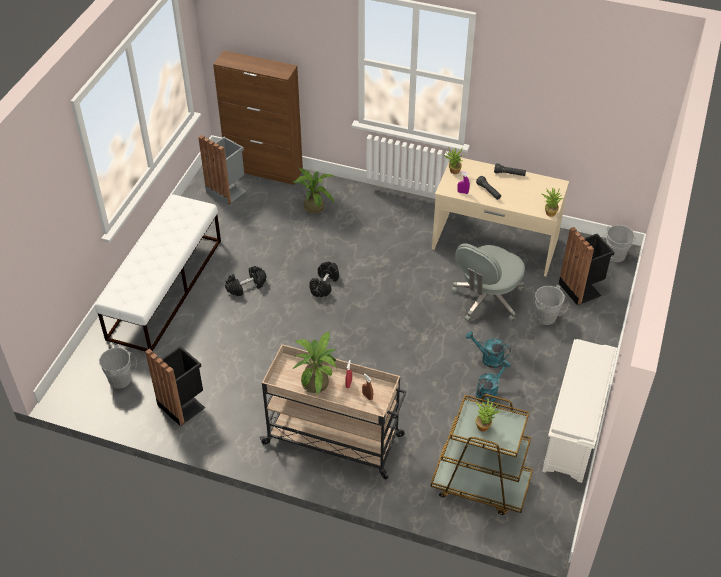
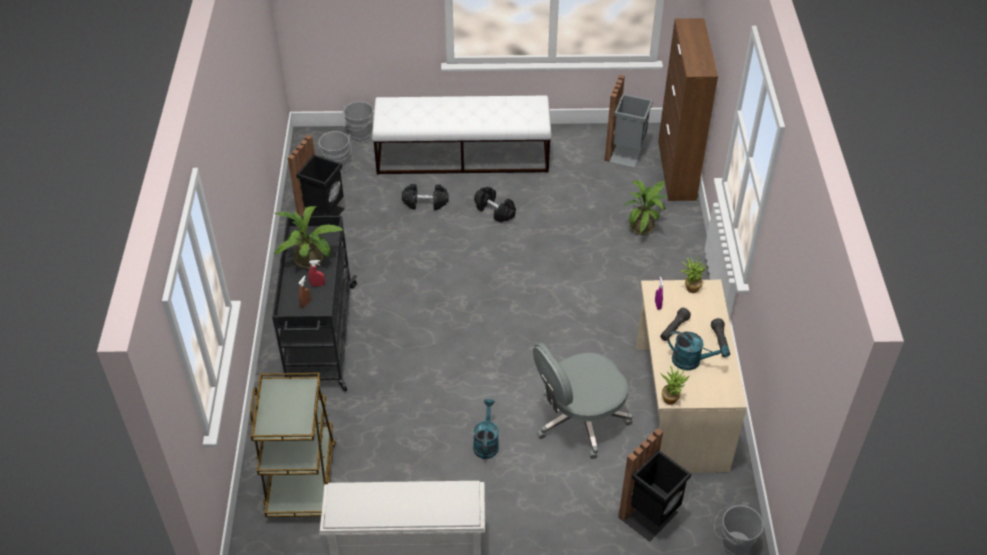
camera: 70 degrees right, 0 degrees up
beige cart [259,344,407,479] -> black cart [272,216,358,392]
black dumbbell [309,261,339,297] -> black dumbbell moved to [402,184,449,210]
grey office chair [452,243,525,322] -> grey office chair turned 45 degrees counterclockwise [533,343,633,459]
potted plant [475,398,501,432] -> none
turquoise watering can [476,360,511,404] -> turquoise watering can moved to [667,331,729,370]
grey bucket [535,285,569,325] -> grey bucket moved to [341,101,374,142]

